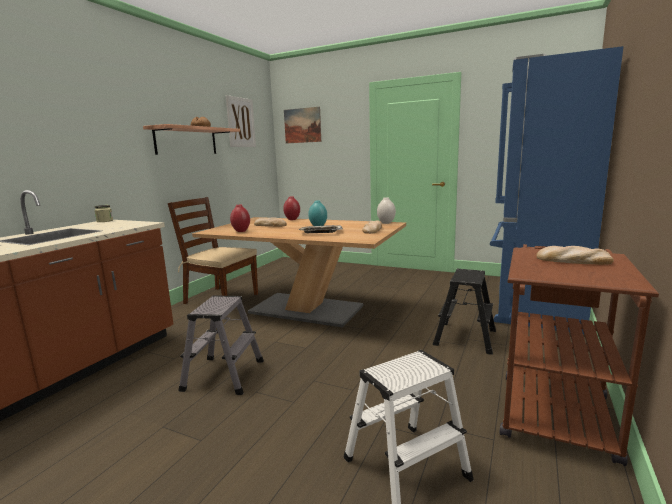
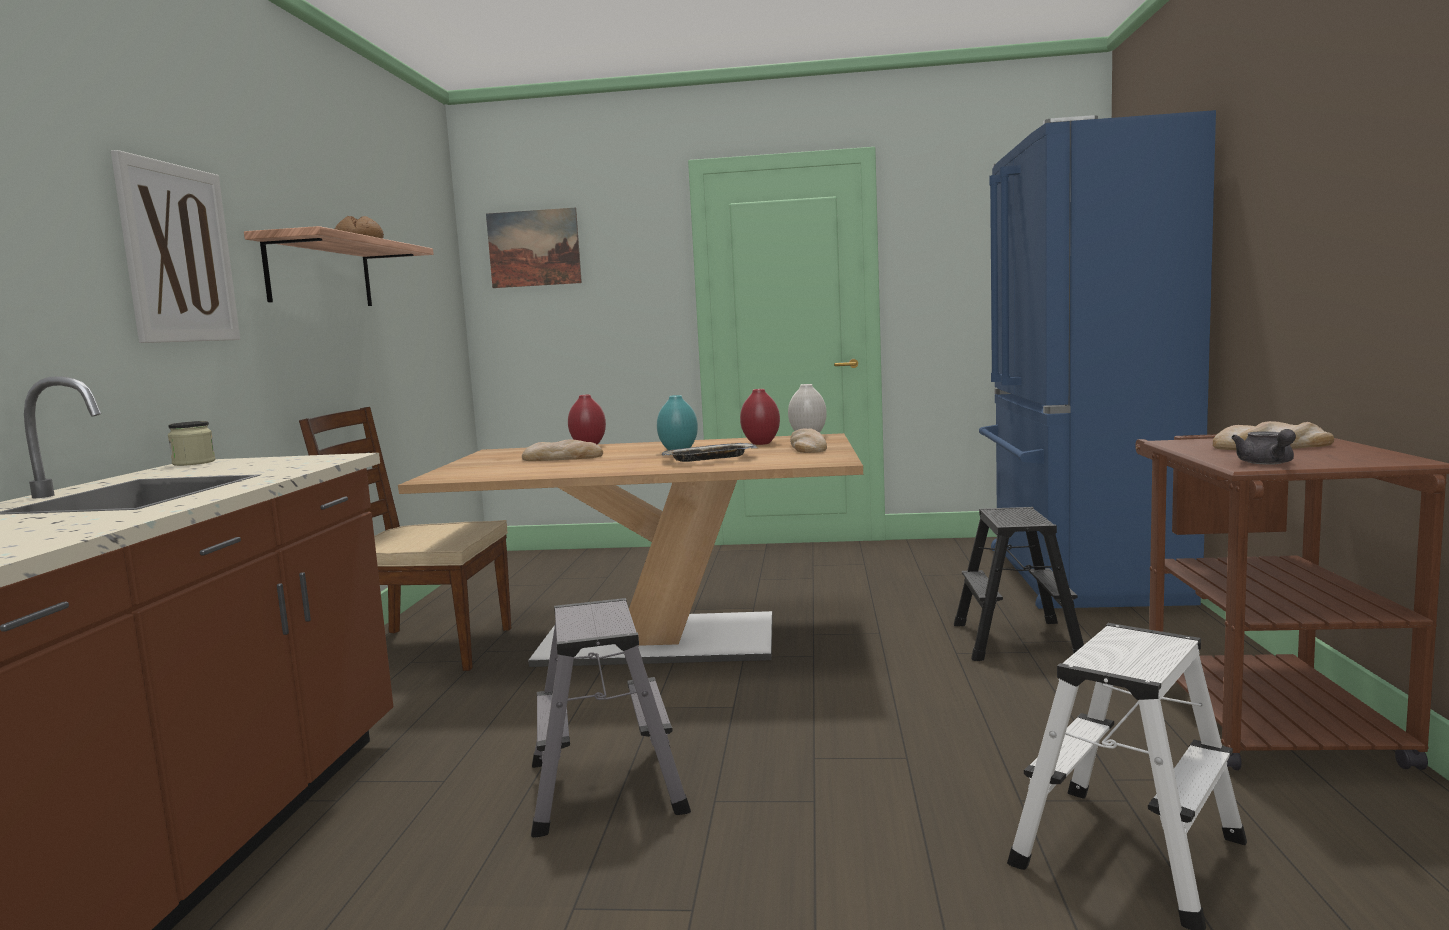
camera: 20 degrees left, 5 degrees down
picture [226,95,256,147] -> picture moved to [111,150,240,343]
red vase [230,205,250,232] -> red vase moved to [740,389,780,445]
none -> grey teapot [1231,429,1296,465]

